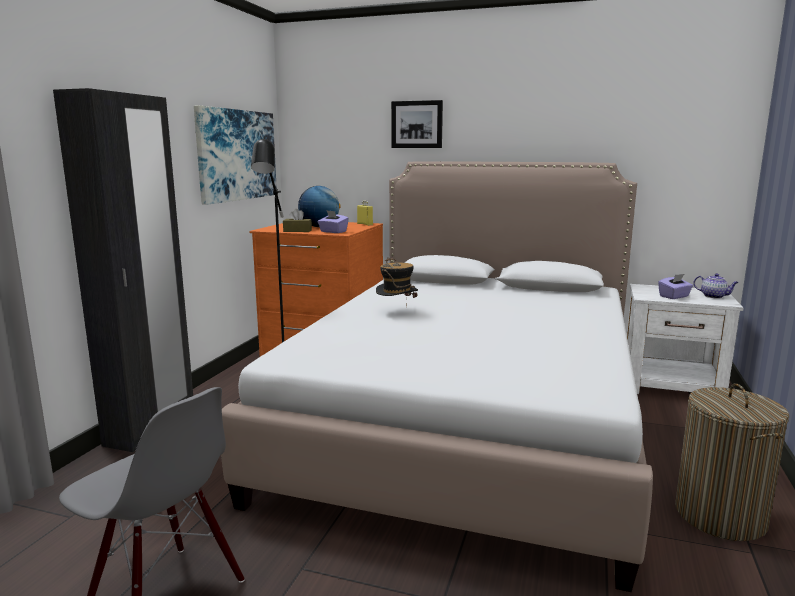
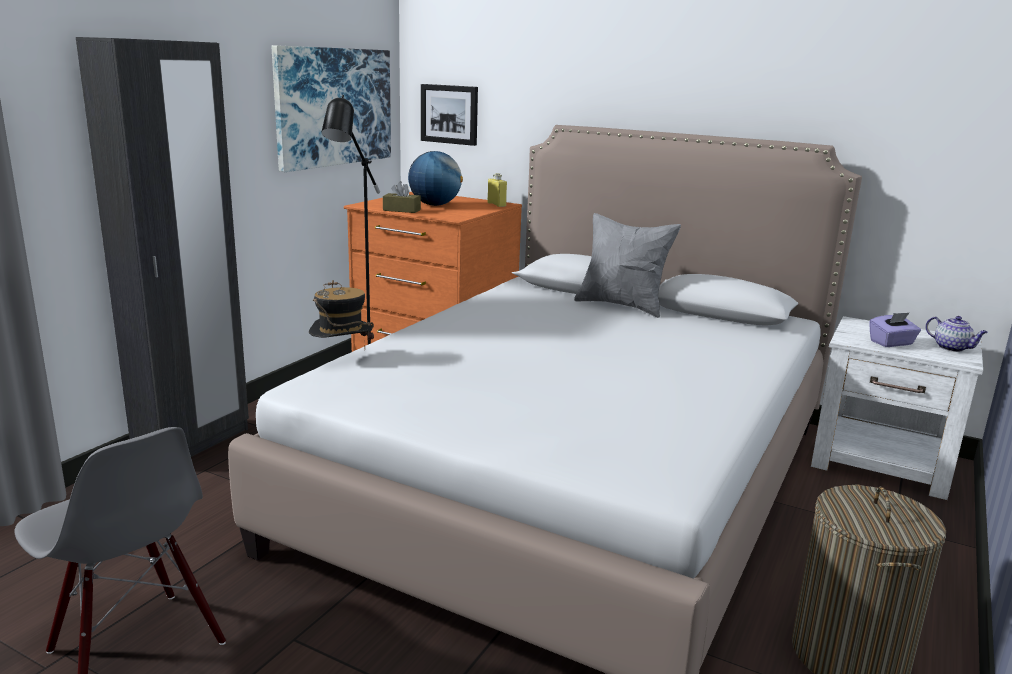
camera: 10 degrees right, 5 degrees up
purple tissue box [318,210,349,233] -> none
hat [376,257,418,307] -> hat moved to [309,280,374,349]
picture [391,100,443,148] -> picture moved to [421,84,478,146]
none -> grey pillow [574,213,681,318]

